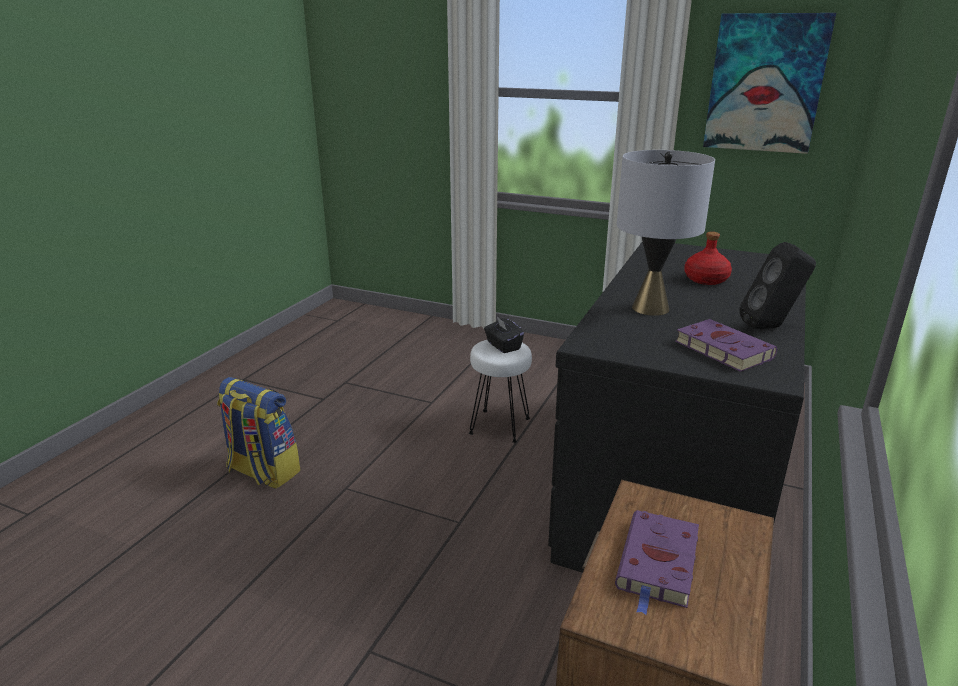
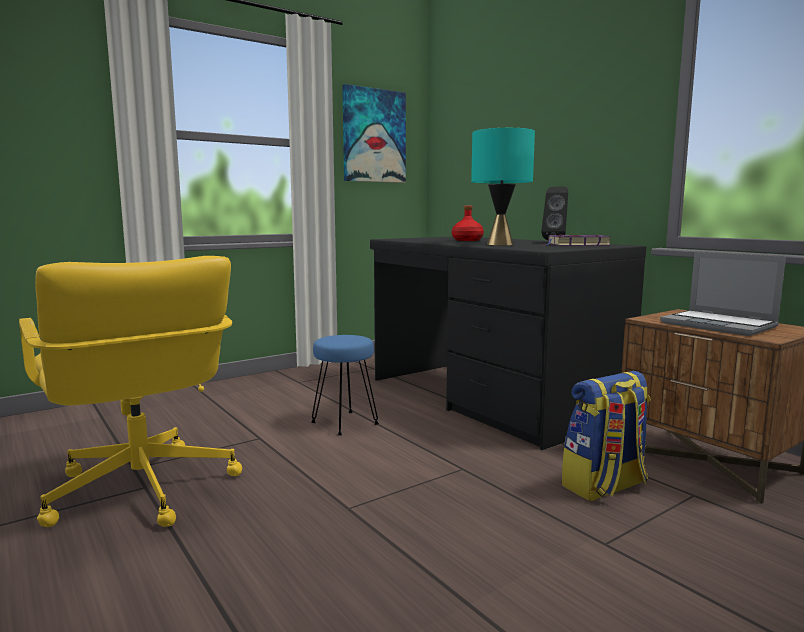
camera: 60 degrees left, 15 degrees down
backpack [217,377,300,489] -> backpack moved to [562,371,651,501]
white stool [469,340,532,443] -> blue stool [311,335,379,436]
black tissue box [484,317,524,353] -> none
purple book [615,510,699,615] -> laptop [660,252,786,336]
grey table lamp [617,150,715,316] -> turquoise table lamp [471,128,535,245]
none -> yellow office chair [19,256,242,527]

